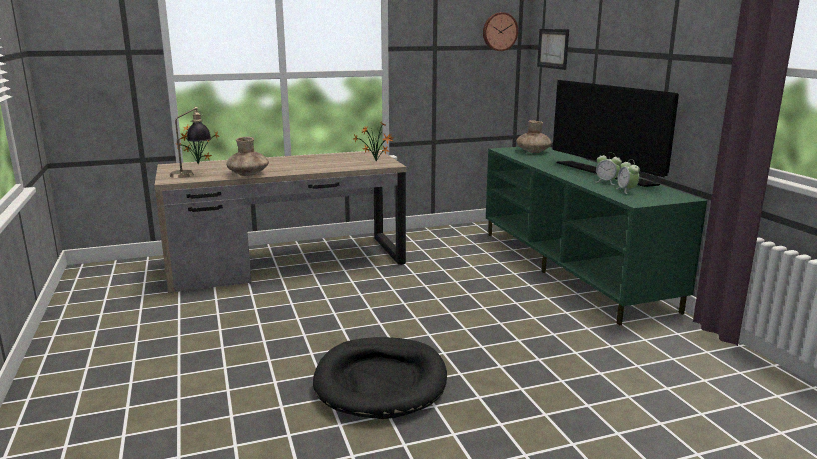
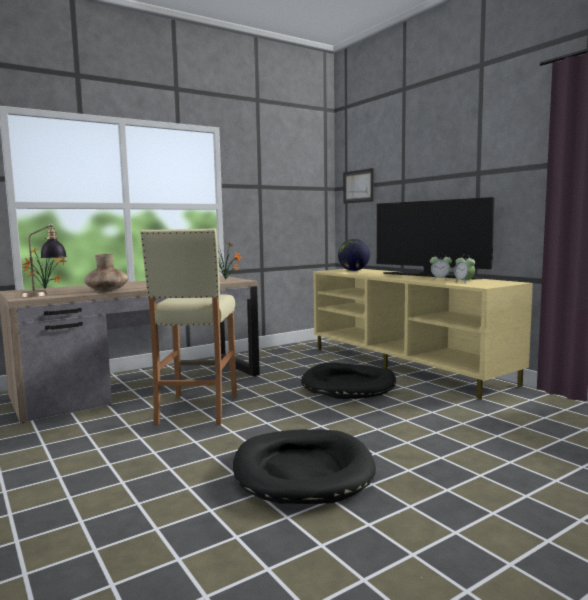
camera: 15 degrees left, 10 degrees down
wall clock [483,12,518,51] -> none
green tv stand [486,147,707,325] -> beige tv stand [313,269,533,400]
brown vase [517,120,552,153] -> globe [338,239,370,271]
none -> beige stool [140,228,237,425]
none -> black dog bed [301,362,396,399]

